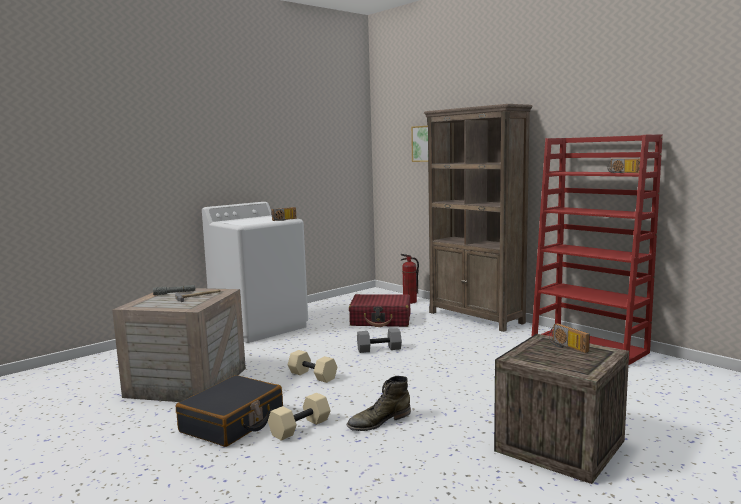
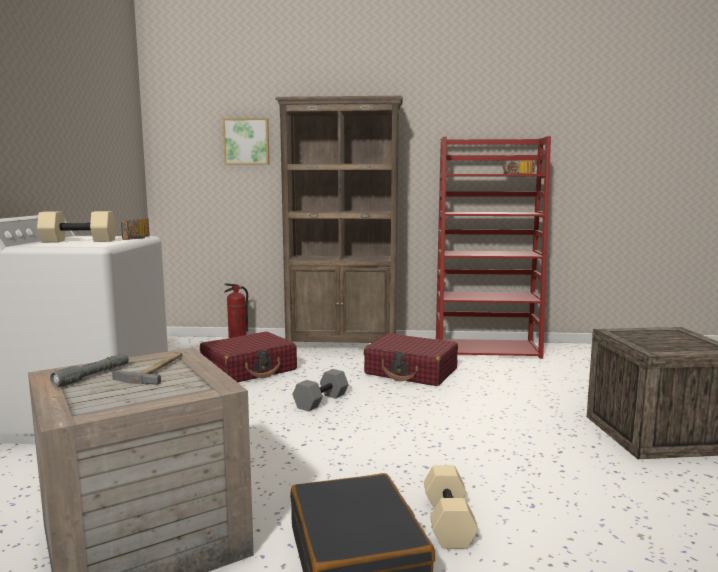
camera: 45 degrees left, 0 degrees up
beige dumbbell [288,350,337,383] -> beige dumbbell moved to [37,211,116,242]
green boot [346,376,411,431] -> none
radio [549,323,590,353] -> none
none -> red suitcase [364,333,458,386]

